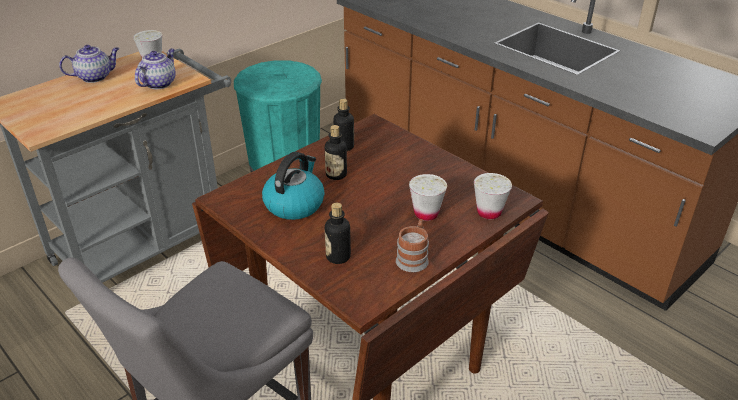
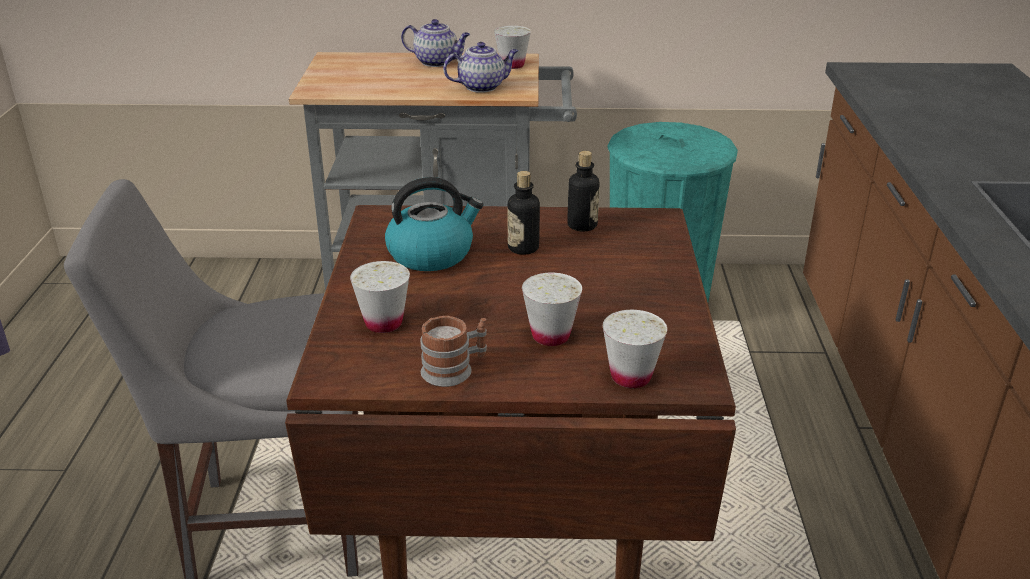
camera: 45 degrees right, 5 degrees down
bottle [325,203,351,264] -> white cup [350,261,410,333]

